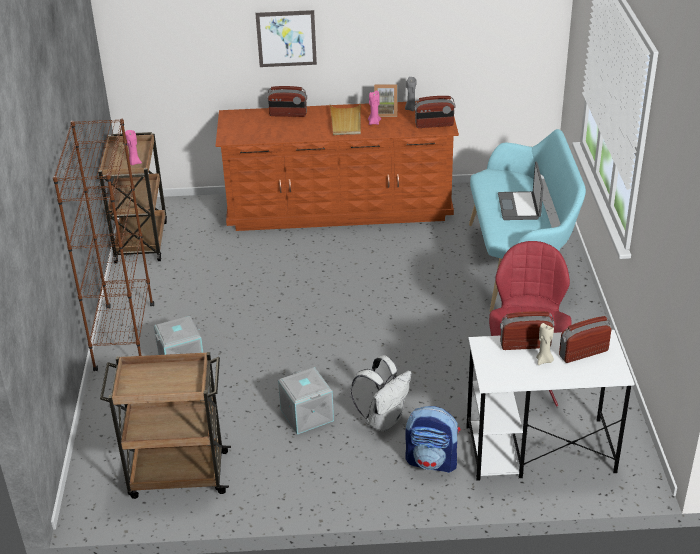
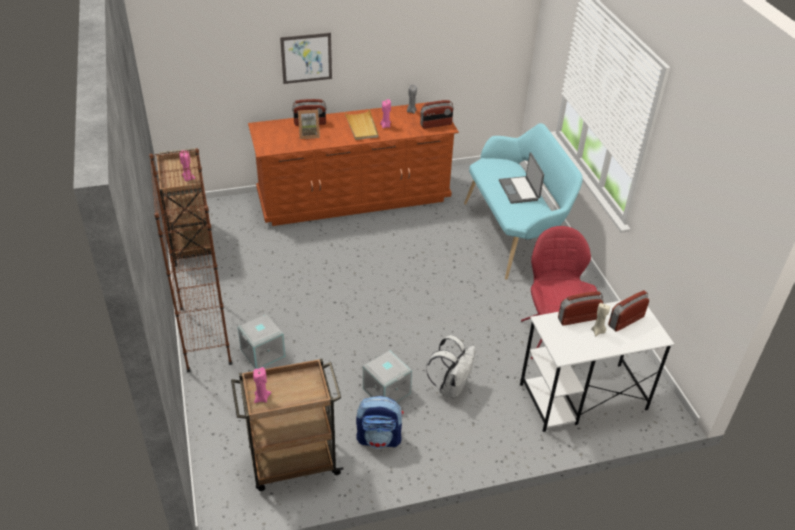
camera: 15 degrees left, 5 degrees up
picture frame [374,84,397,117] -> picture frame moved to [298,110,320,139]
backpack [405,406,460,473] -> backpack moved to [356,396,404,449]
none -> pink candle [253,367,271,403]

